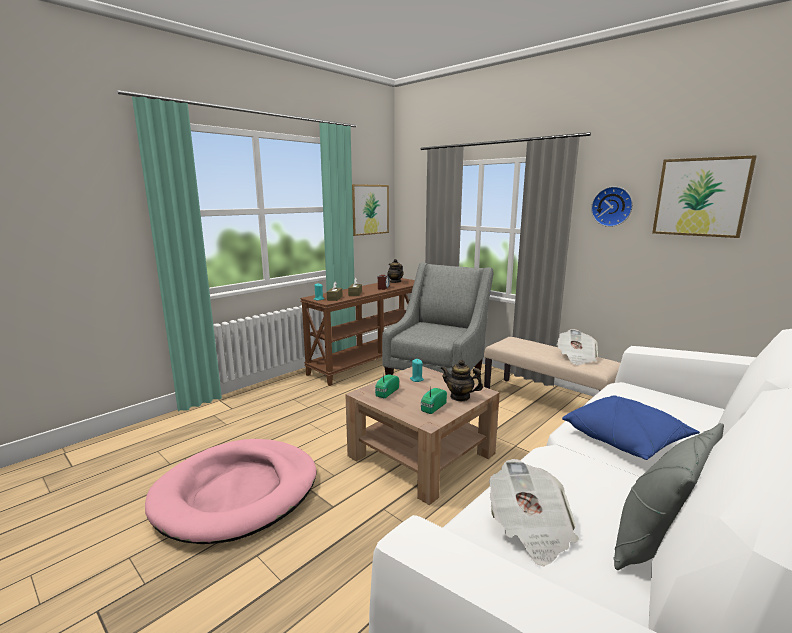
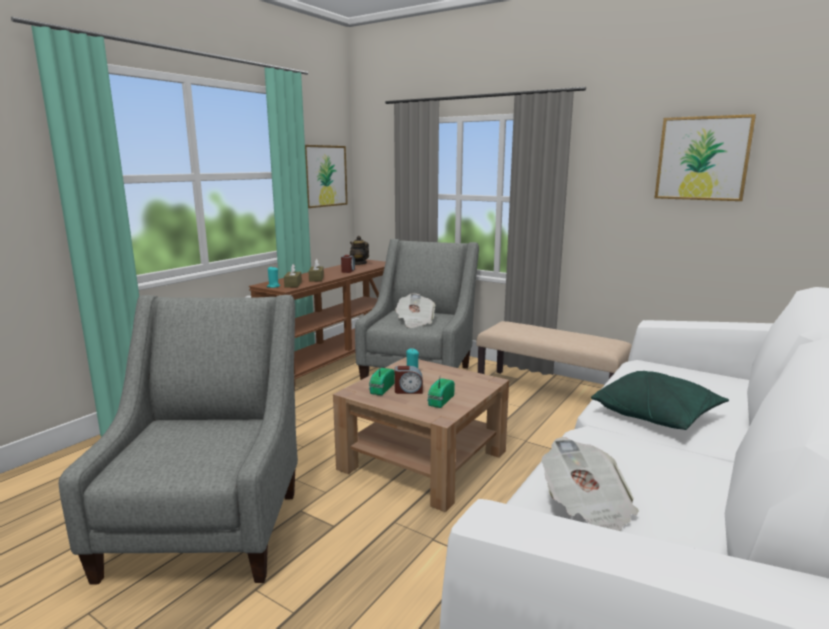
camera: 10 degrees left, 0 degrees up
pink dog bed [145,439,317,544] -> grey armchair [59,295,298,584]
teapot [440,360,483,401] -> none
newspaper [557,329,598,365] -> newspaper moved to [395,293,435,328]
blue pillow [562,395,700,460] -> green pillow [591,371,729,430]
wall clock [591,186,633,227] -> none
grey pillow [614,423,724,570] -> none
none -> alarm clock [395,366,423,394]

